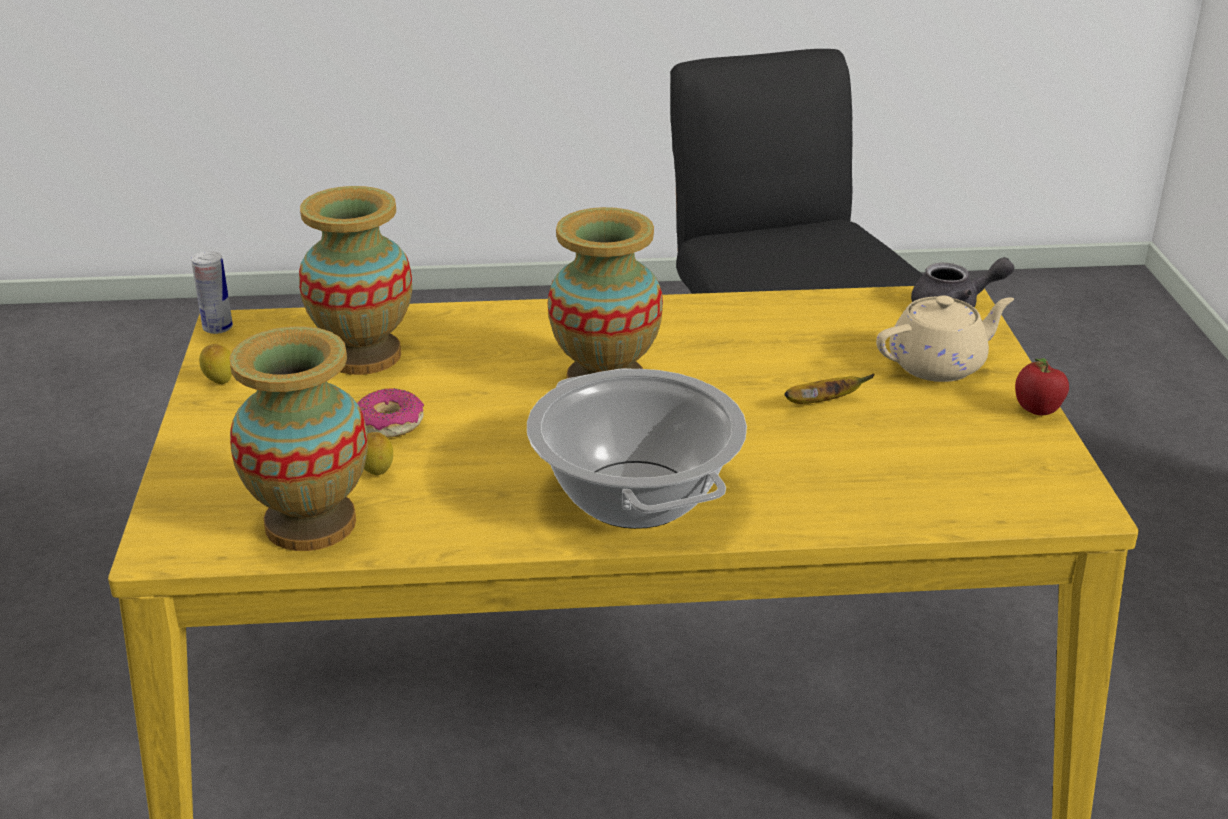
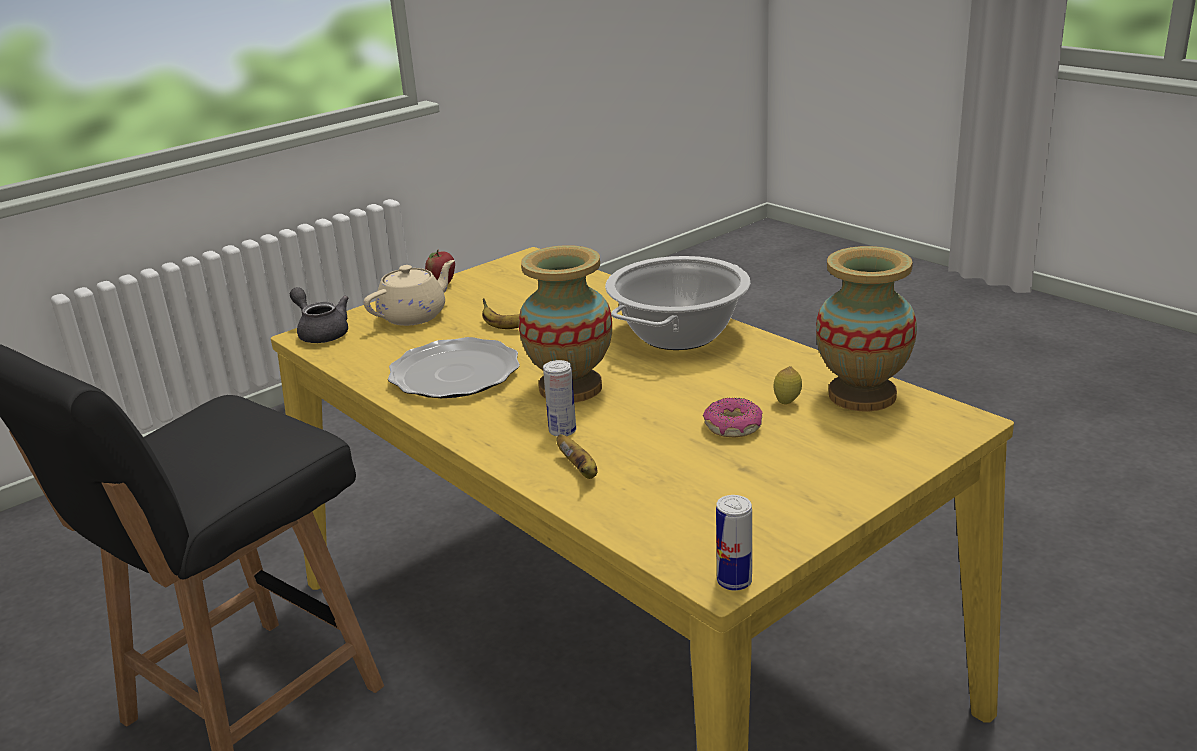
camera: 125 degrees left, 5 degrees down
lemon [199,344,232,384] -> none
vase [299,186,412,375] -> none
beige teapot [876,295,1014,382] -> beige teapot turned 105 degrees clockwise [364,260,455,326]
none -> plate [388,337,520,398]
none -> can [543,360,576,436]
none -> banana [556,434,598,479]

